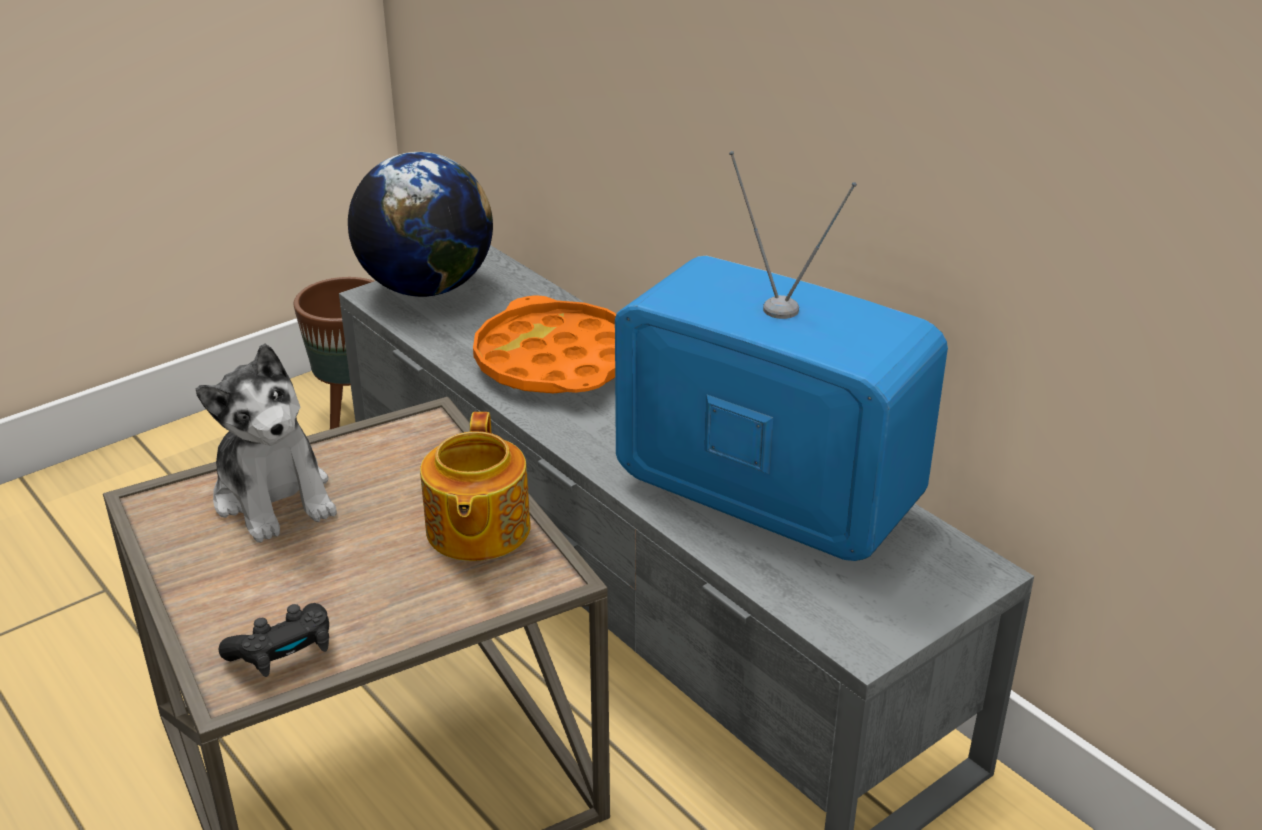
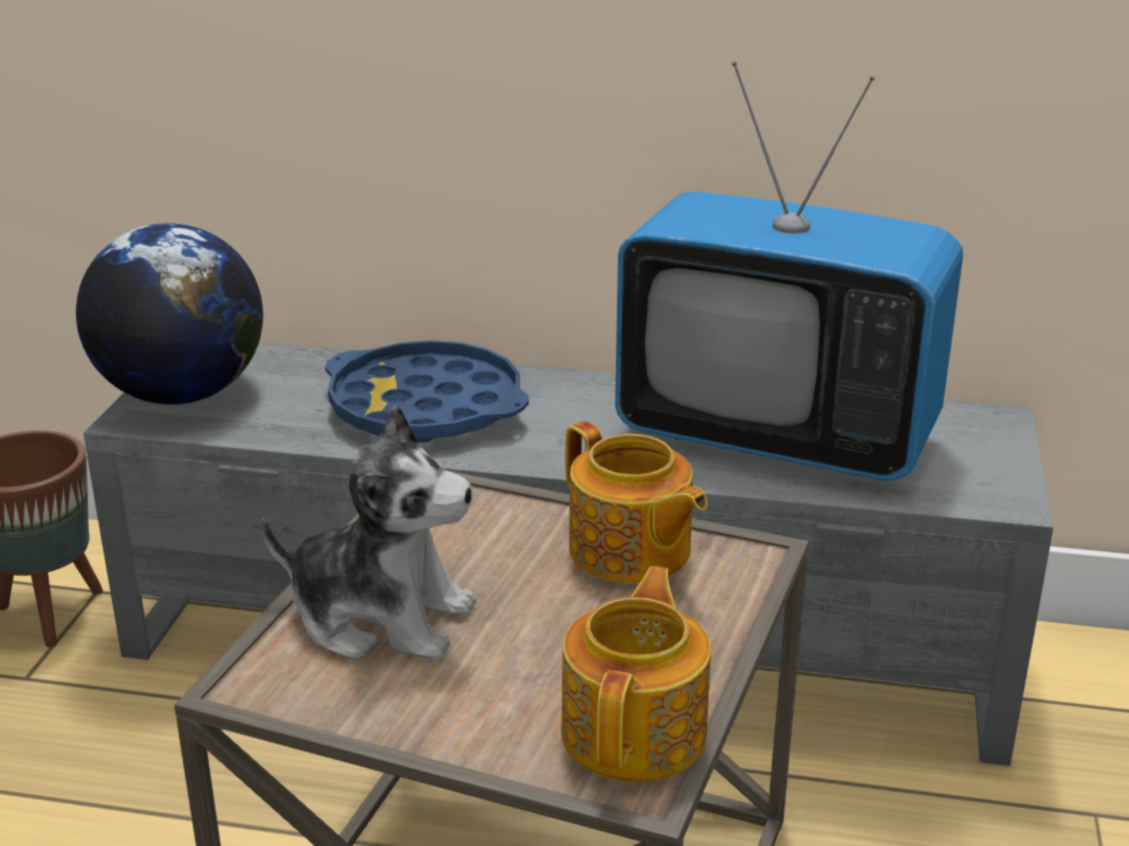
camera: 40 degrees left, 5 degrees down
black game controller [218,603,329,677] -> teapot [561,566,711,782]
orange tray [473,295,616,393] -> blue tray [325,340,529,443]
television [615,151,948,561] -> television turned 150 degrees counterclockwise [615,62,963,481]

